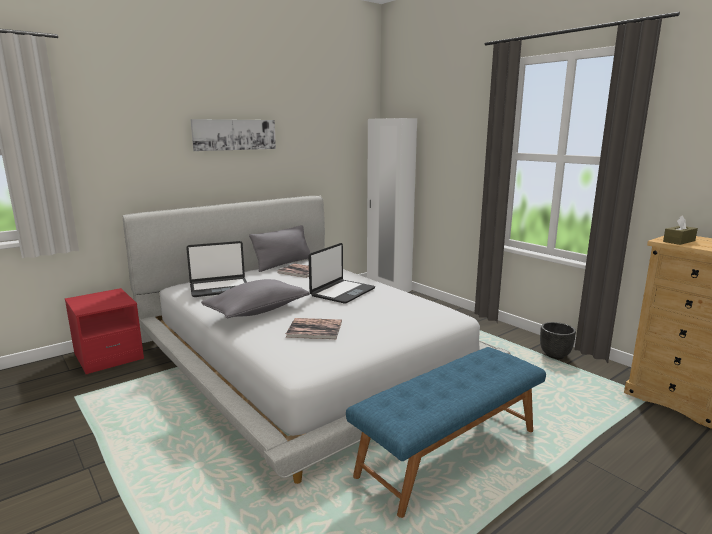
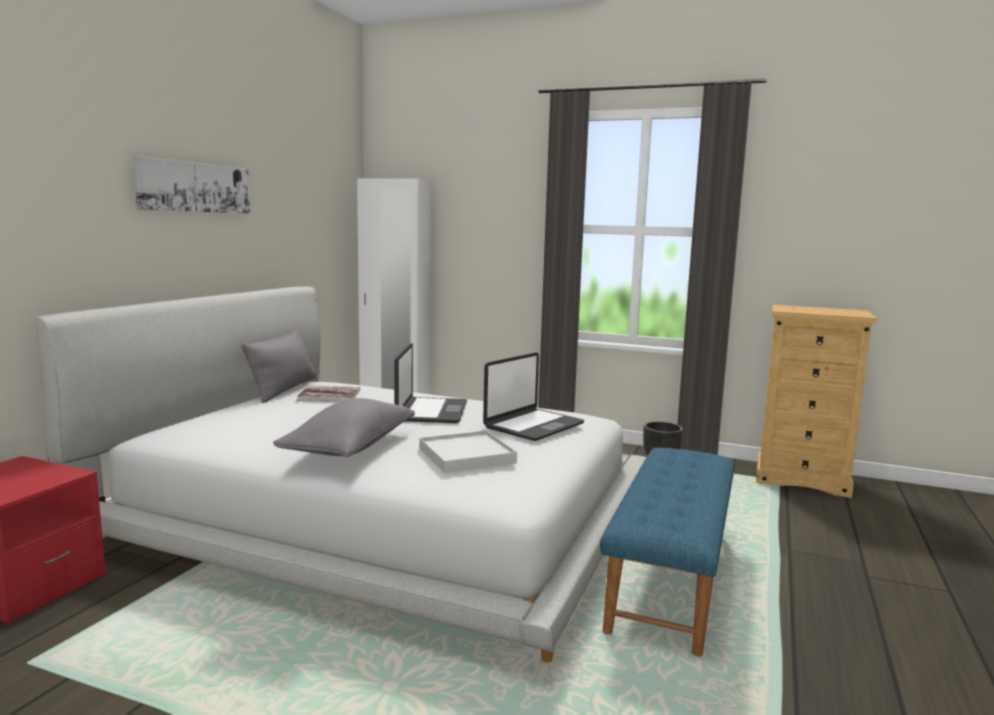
camera: 30 degrees left, 5 degrees down
laptop [186,241,247,297] -> laptop moved to [483,352,584,441]
book [286,318,342,339] -> white tray [419,431,517,473]
brown tissue box [663,215,698,245] -> none

